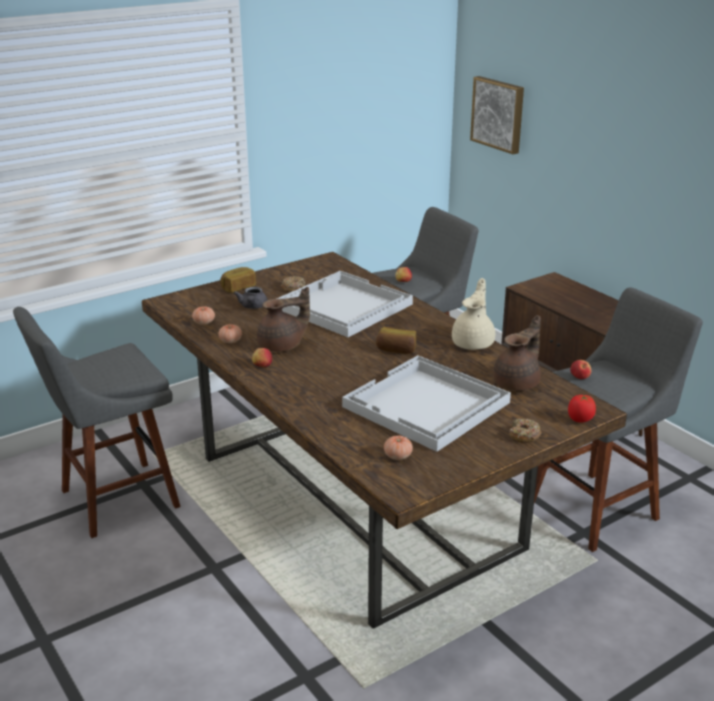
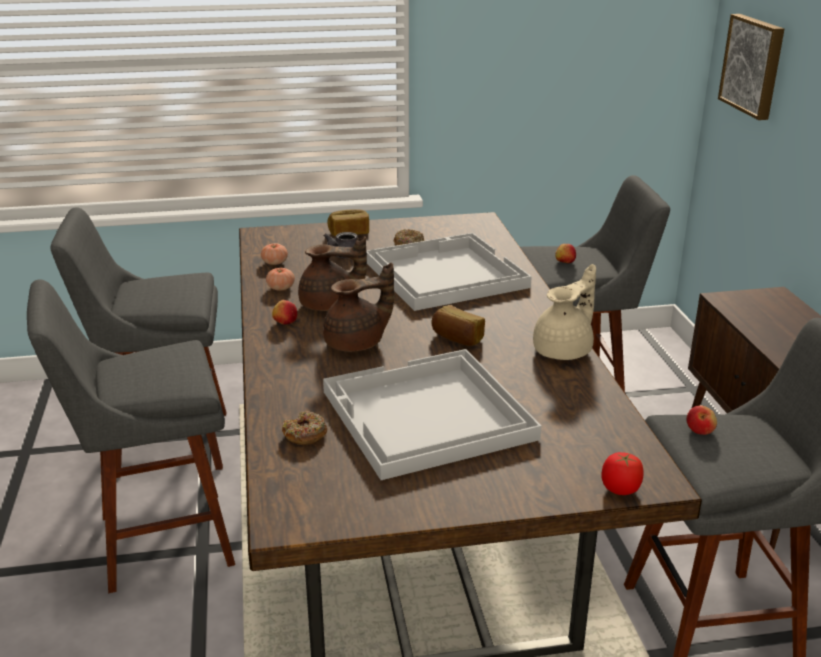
camera: 25 degrees right, 0 degrees up
tomato [384,435,413,460] -> none
brown teapot [493,315,541,391] -> brown teapot moved to [323,262,394,352]
donut [509,418,542,443] -> donut moved to [282,411,327,445]
none -> grey stool [27,279,235,593]

